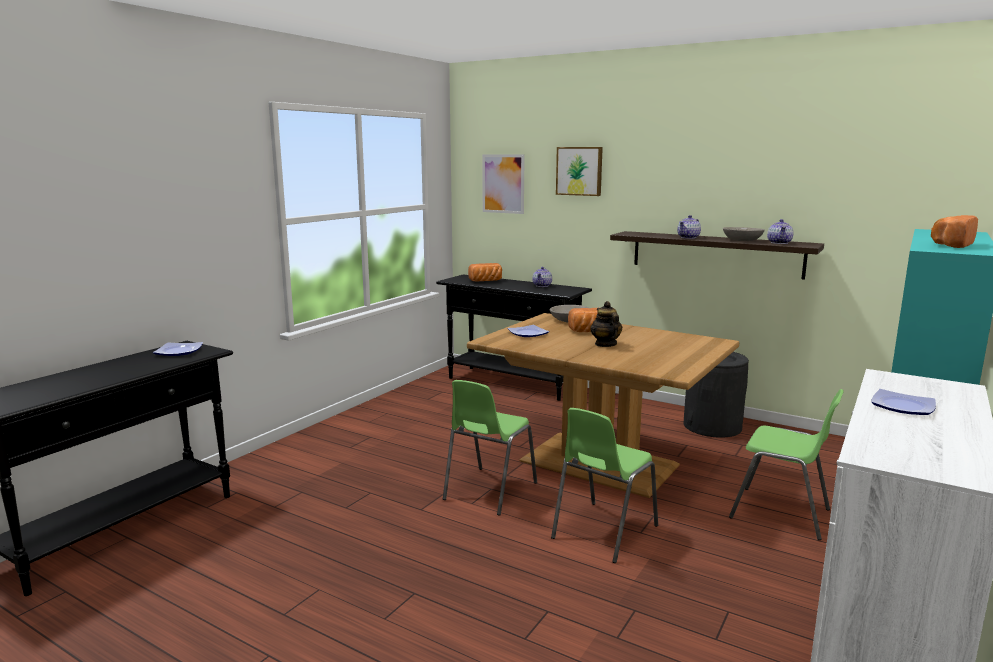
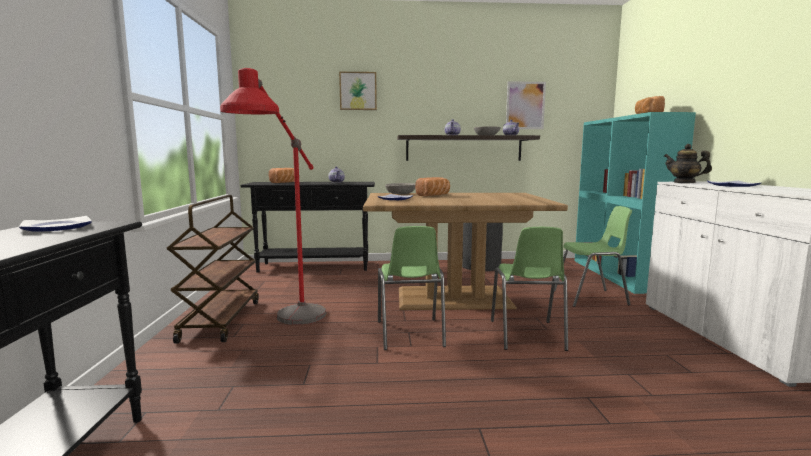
camera: 35 degrees left, 5 degrees down
picture [482,155,525,214] -> picture moved to [506,81,546,129]
teapot [590,301,622,347] -> teapot moved to [664,144,712,183]
none -> brown cart [166,195,259,344]
none -> red floor lamp [220,68,327,325]

